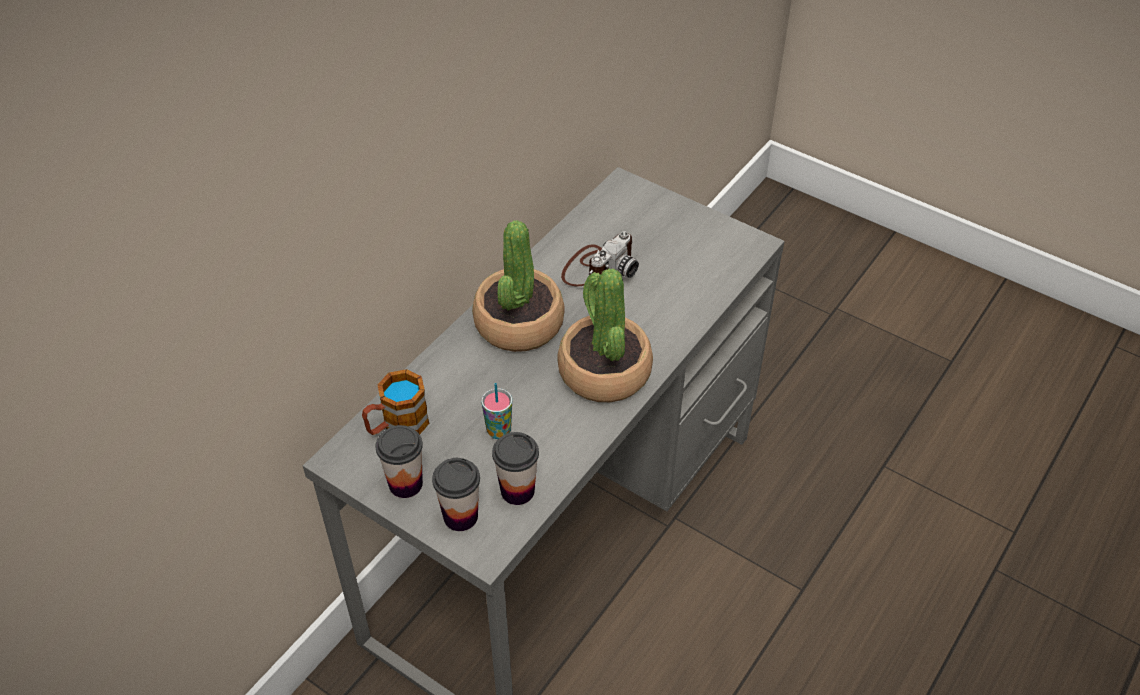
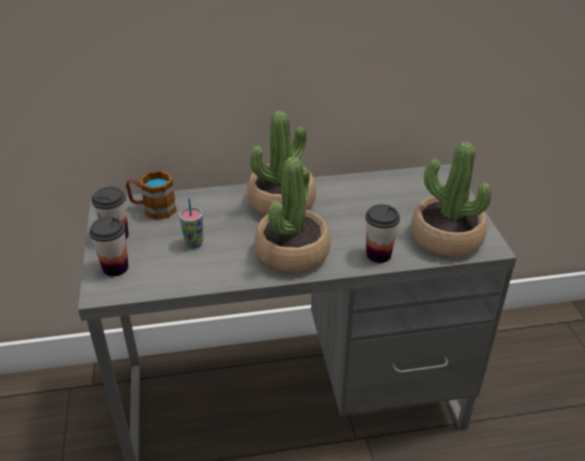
camera: 45 degrees right, 10 degrees down
cup [492,432,539,505] -> cup moved to [365,204,400,263]
camera [561,231,639,286] -> none
none -> potted plant [411,142,491,258]

